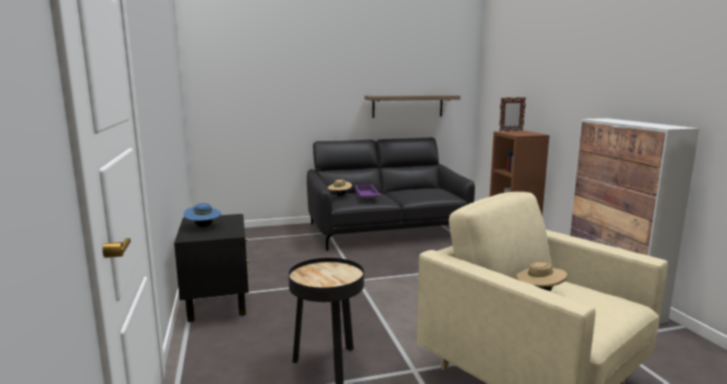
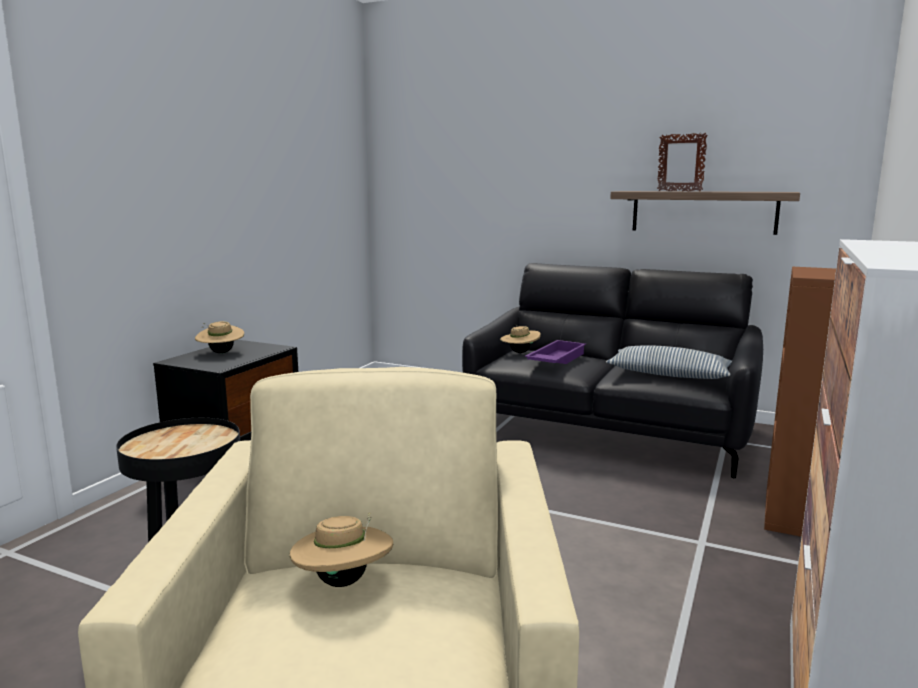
camera: 40 degrees right, 0 degrees up
blue hat [184,203,221,227] -> beige hat [195,321,244,353]
picture frame [499,97,526,132] -> picture frame moved to [657,133,708,191]
none -> pillow [606,346,732,379]

